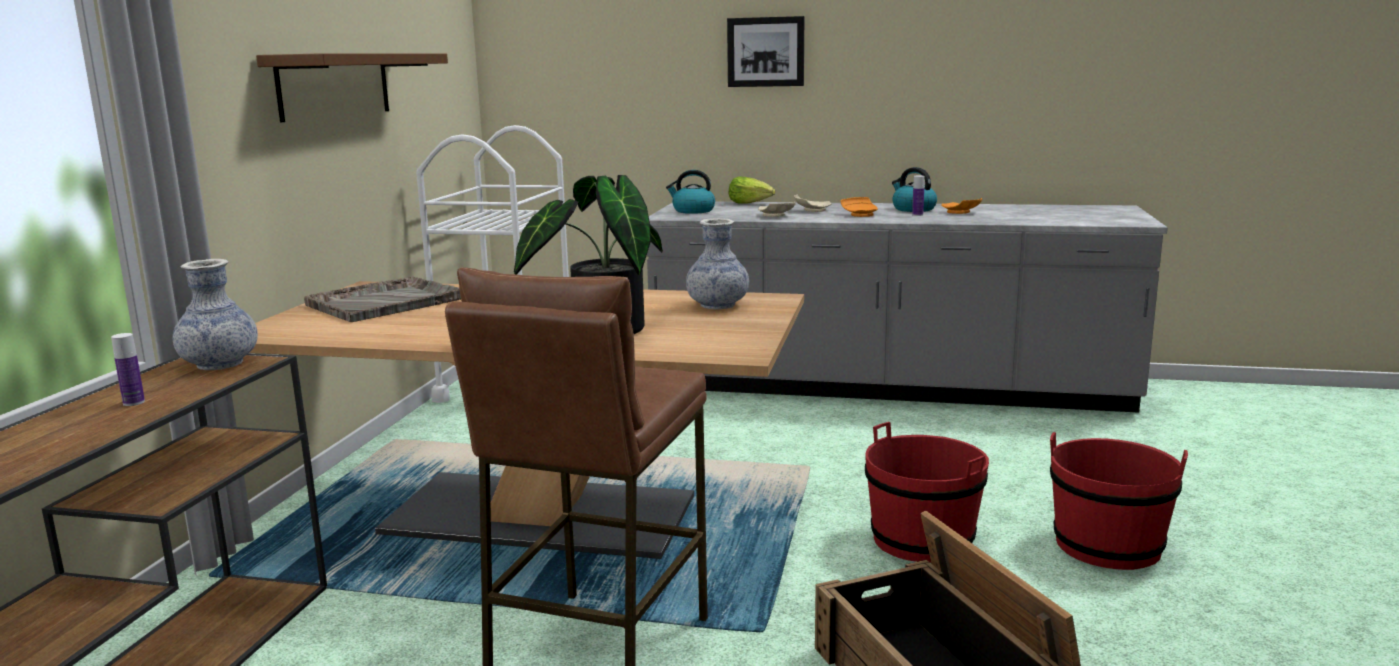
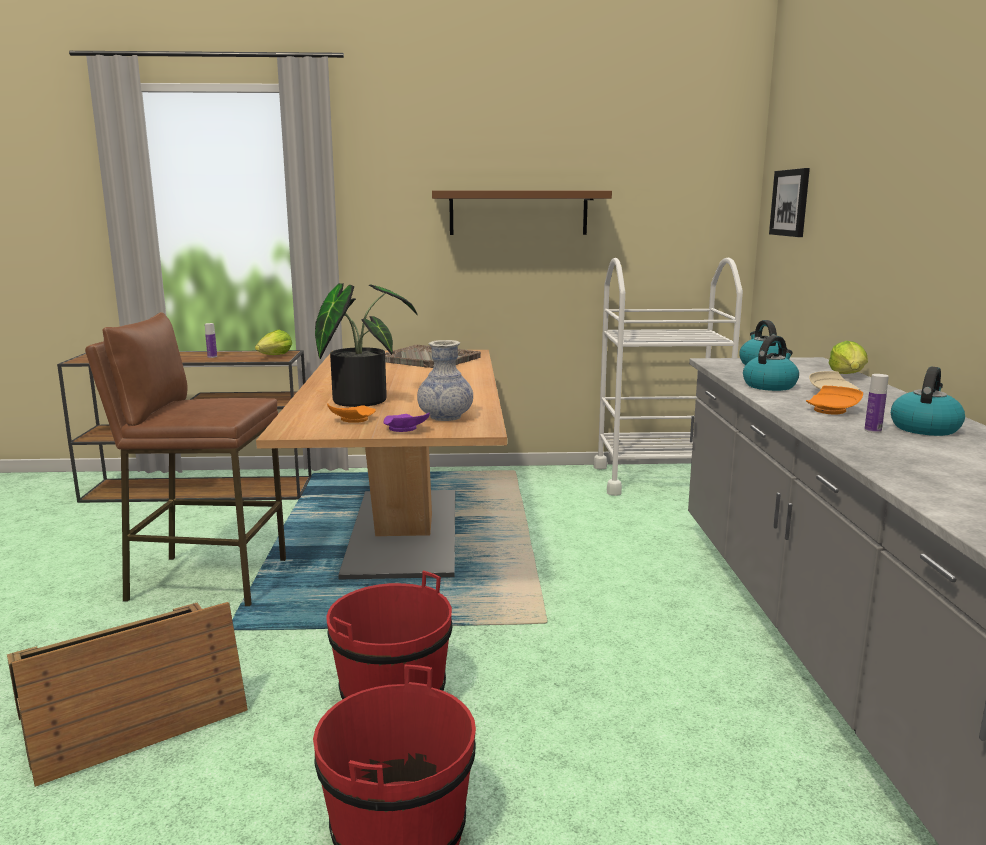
camera: 75 degrees right, 0 degrees up
vase [173,259,258,370] -> lettuce [255,330,292,355]
picture [727,16,804,87] -> picture moved to [769,168,810,237]
beige plate [758,201,796,217] -> kettle [743,335,799,391]
orange plate [941,198,982,214] -> orange plate moved to [327,403,376,423]
none -> purple plate [384,413,430,432]

